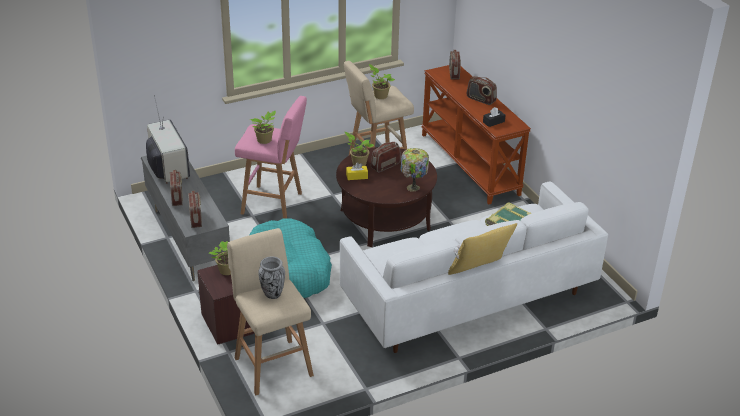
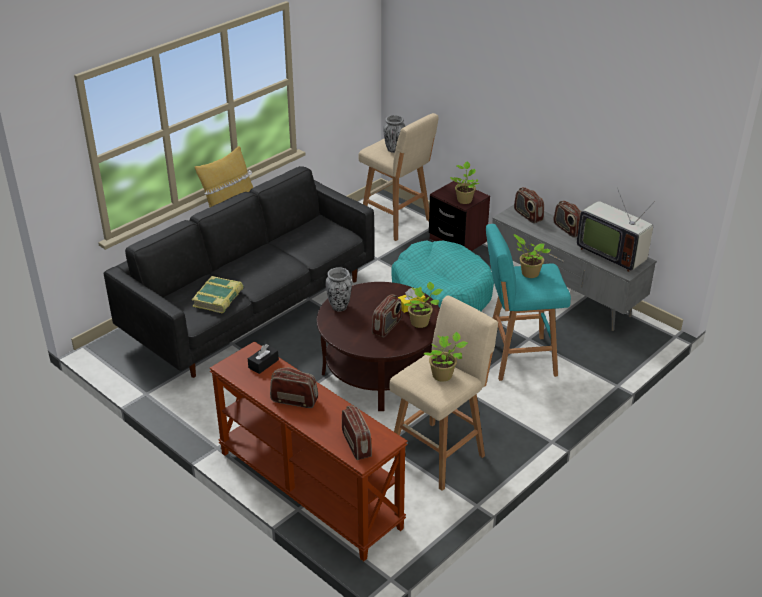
camera: 160 degrees right, 0 degrees up
pink stool [235,96,307,218] -> turquoise stool [486,224,571,381]
white sofa [340,181,608,353] -> black sofa [104,166,375,378]
table lamp [401,148,429,192] -> vase [325,267,352,311]

